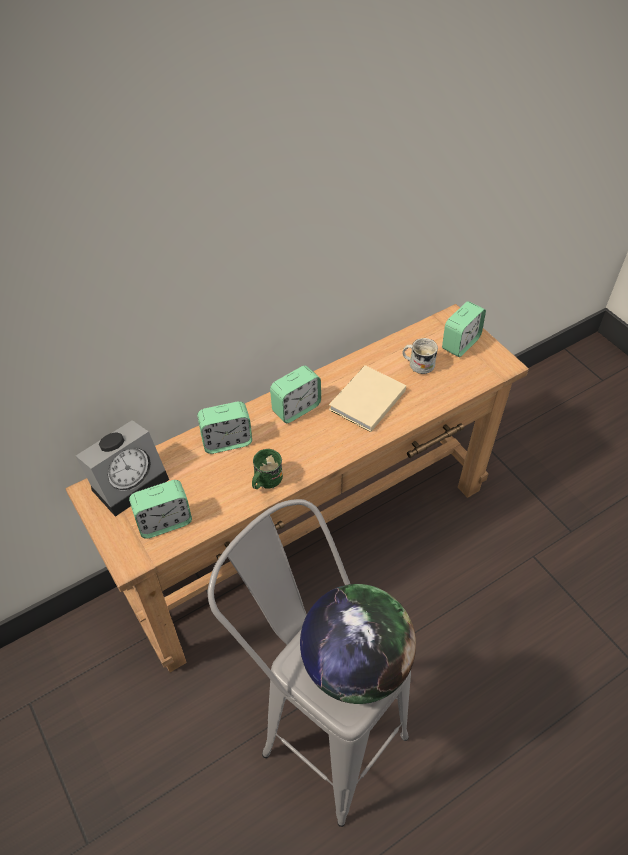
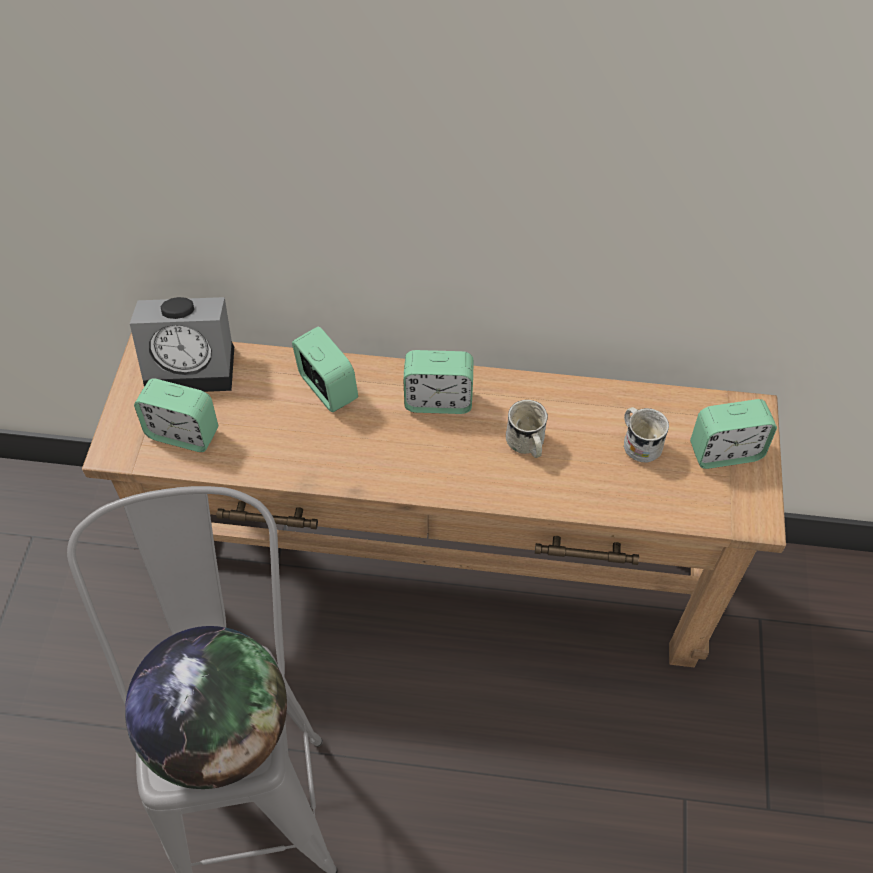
camera: 40 degrees right, 5 degrees up
alarm clock [197,401,252,454] -> alarm clock turned 150 degrees counterclockwise [292,326,358,412]
green mug [252,449,283,489] -> none
beige book [329,365,406,432] -> white mug [506,400,548,458]

